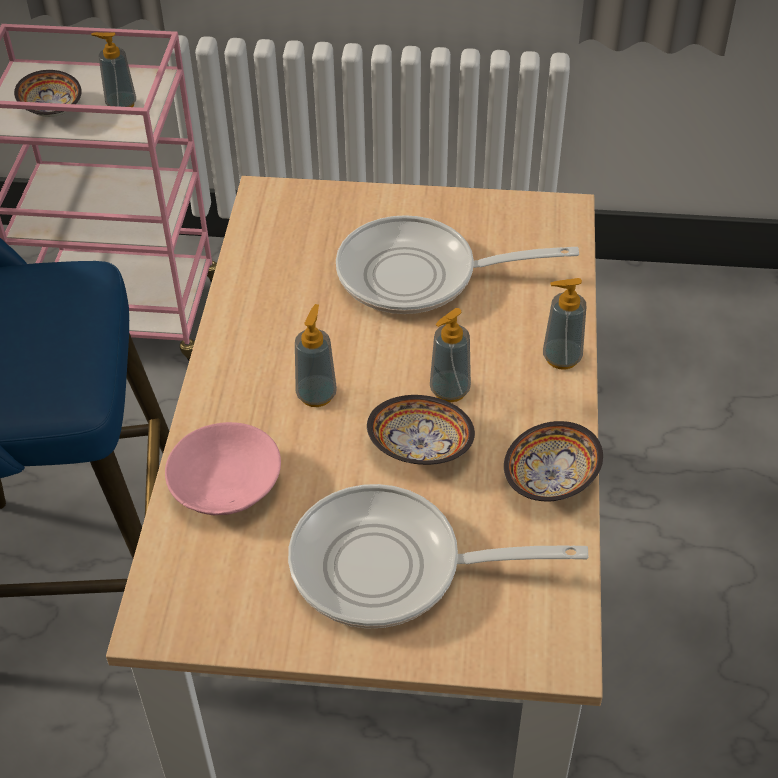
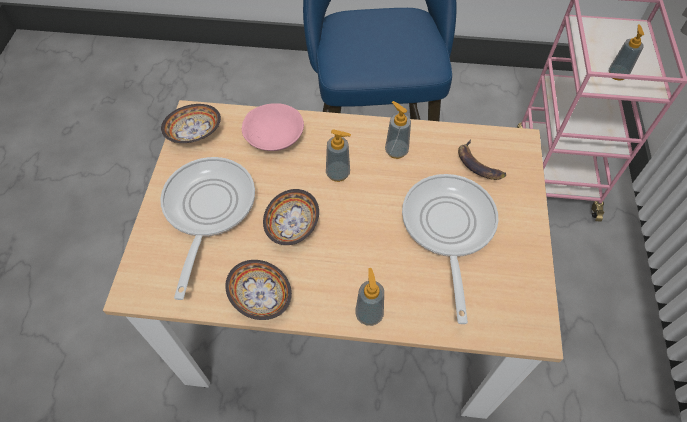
camera: 90 degrees right, 10 degrees up
bowl [14,70,82,117] -> bowl moved to [161,104,221,143]
soap dispenser [430,308,471,402] -> soap dispenser moved to [385,101,411,159]
none -> banana [458,139,506,180]

